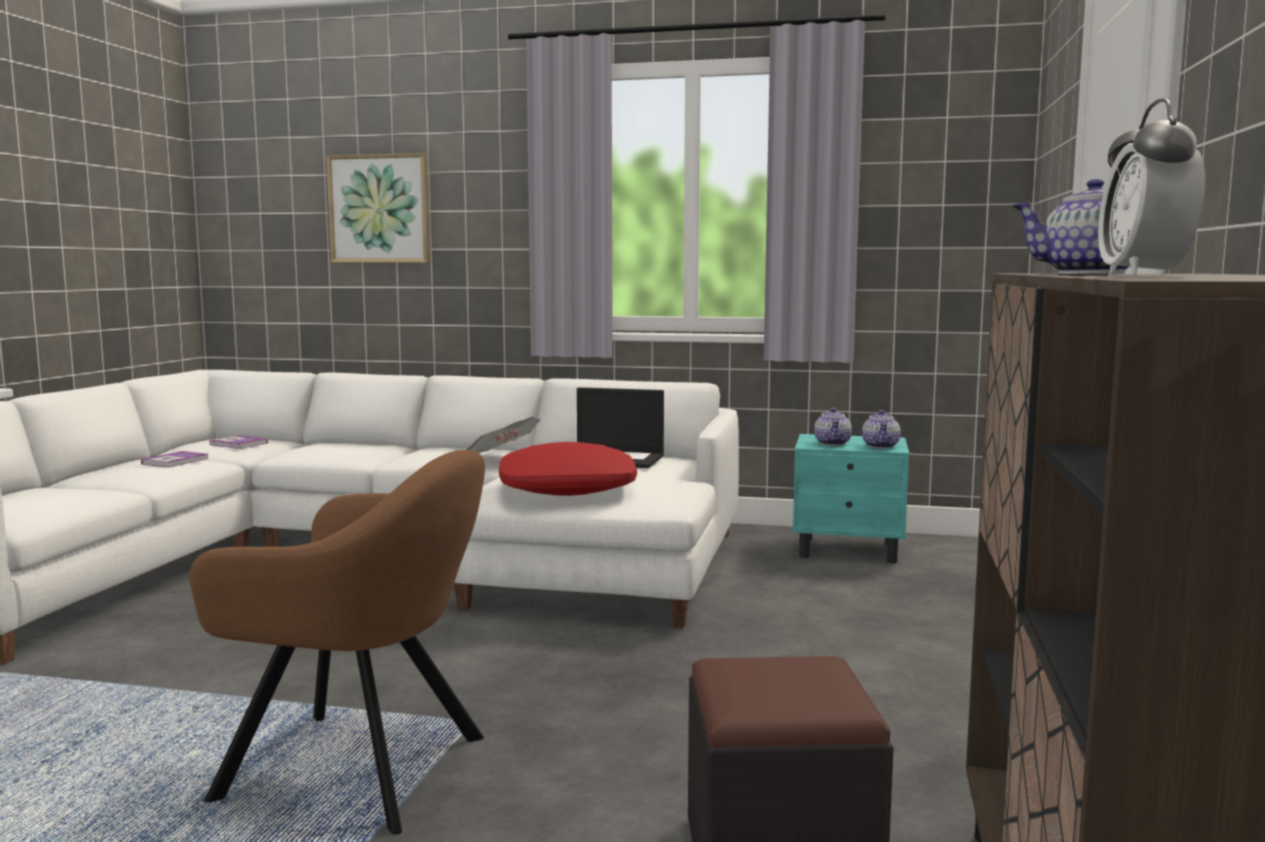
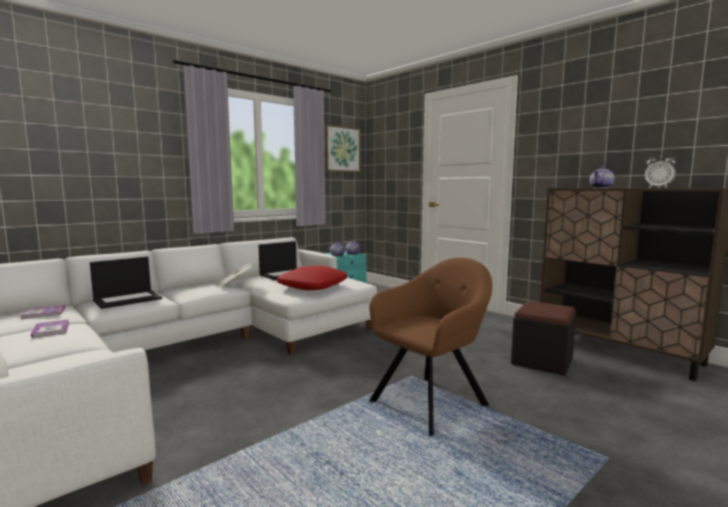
camera: 55 degrees left, 0 degrees up
picture [326,153,431,263] -> picture moved to [324,124,361,172]
none -> laptop [90,256,162,309]

